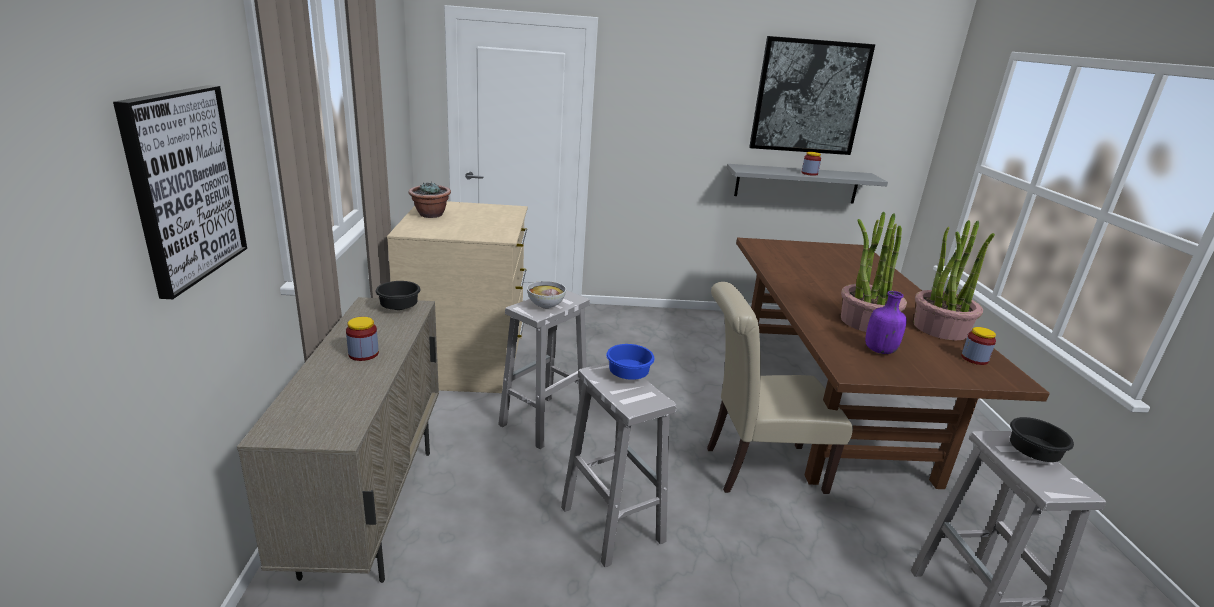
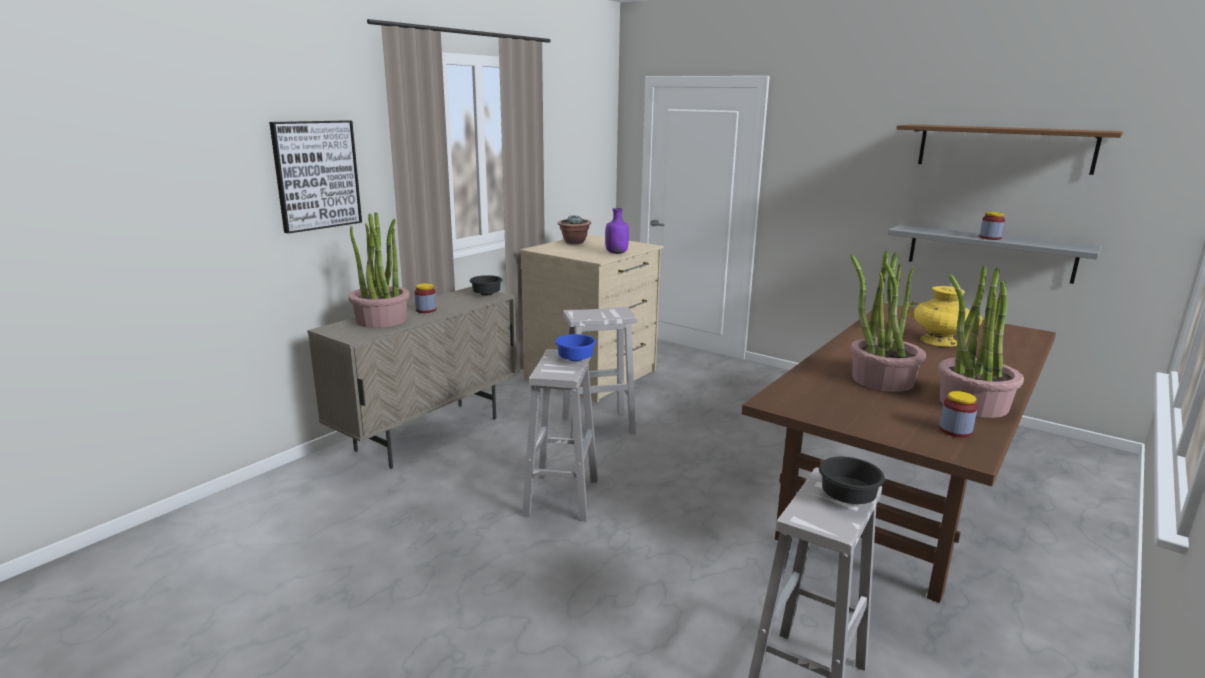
camera: 40 degrees right, 5 degrees down
bowl [527,281,566,309] -> none
beige chair [707,282,853,494] -> none
picture [749,36,875,155] -> brown shelf [896,124,1123,175]
purple bottle [865,291,907,354] -> purple bottle moved to [605,208,629,254]
none -> potted plant [348,212,410,328]
none -> yellow vase [907,286,982,347]

